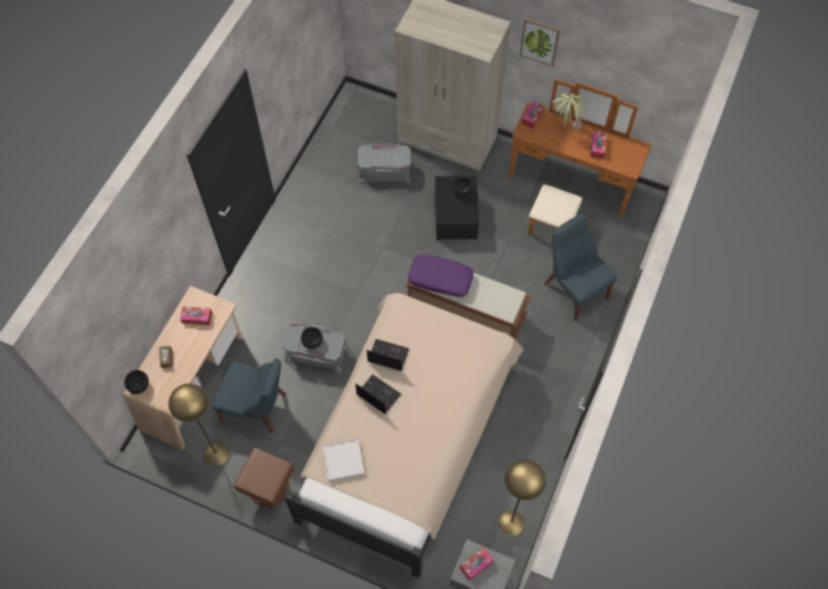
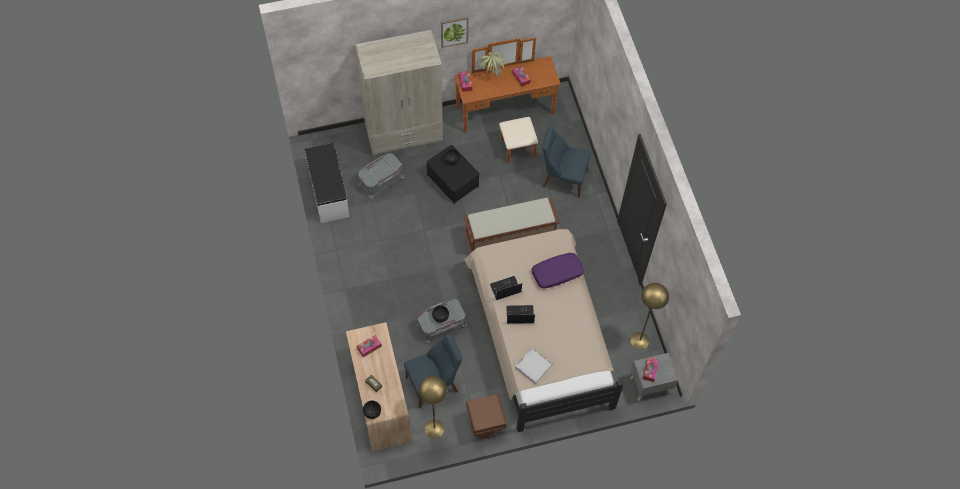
camera: 40 degrees left, 0 degrees up
purple pillow [408,255,473,297] -> purple pillow moved to [532,253,584,288]
none -> white bench [305,143,350,223]

